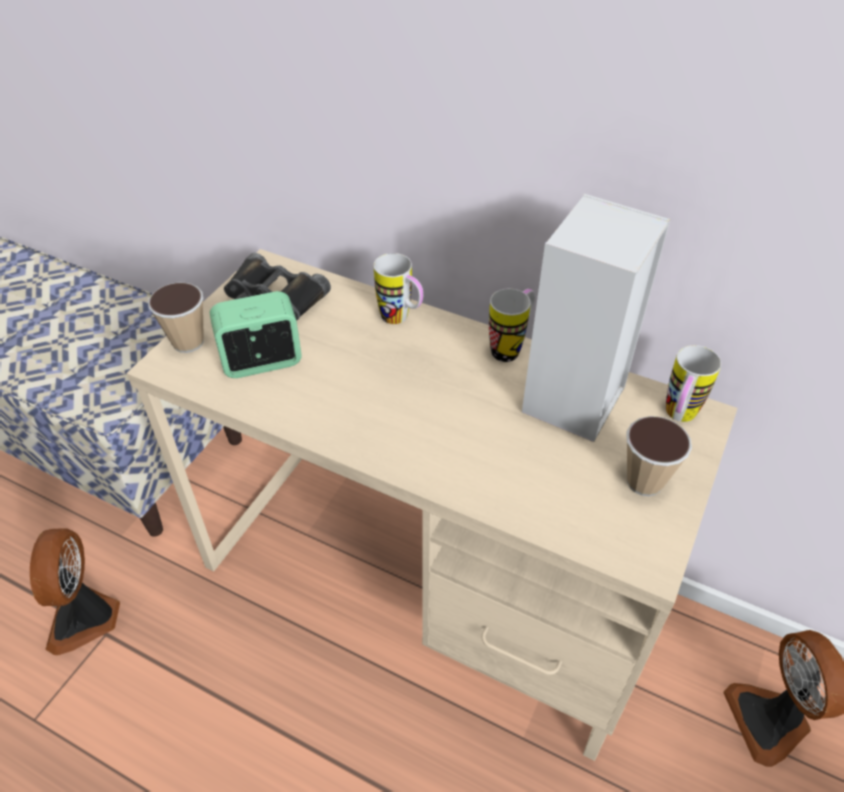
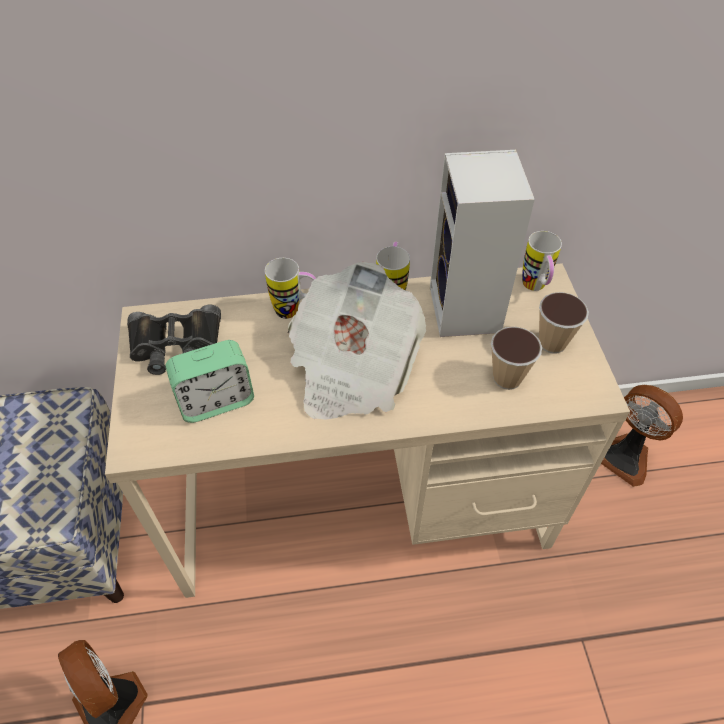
camera: 35 degrees left, 5 degrees up
cup [148,282,204,353] -> cup moved to [491,327,542,390]
alarm clock [210,291,302,378] -> alarm clock turned 150 degrees counterclockwise [165,340,254,423]
none -> newspaper [288,262,426,420]

